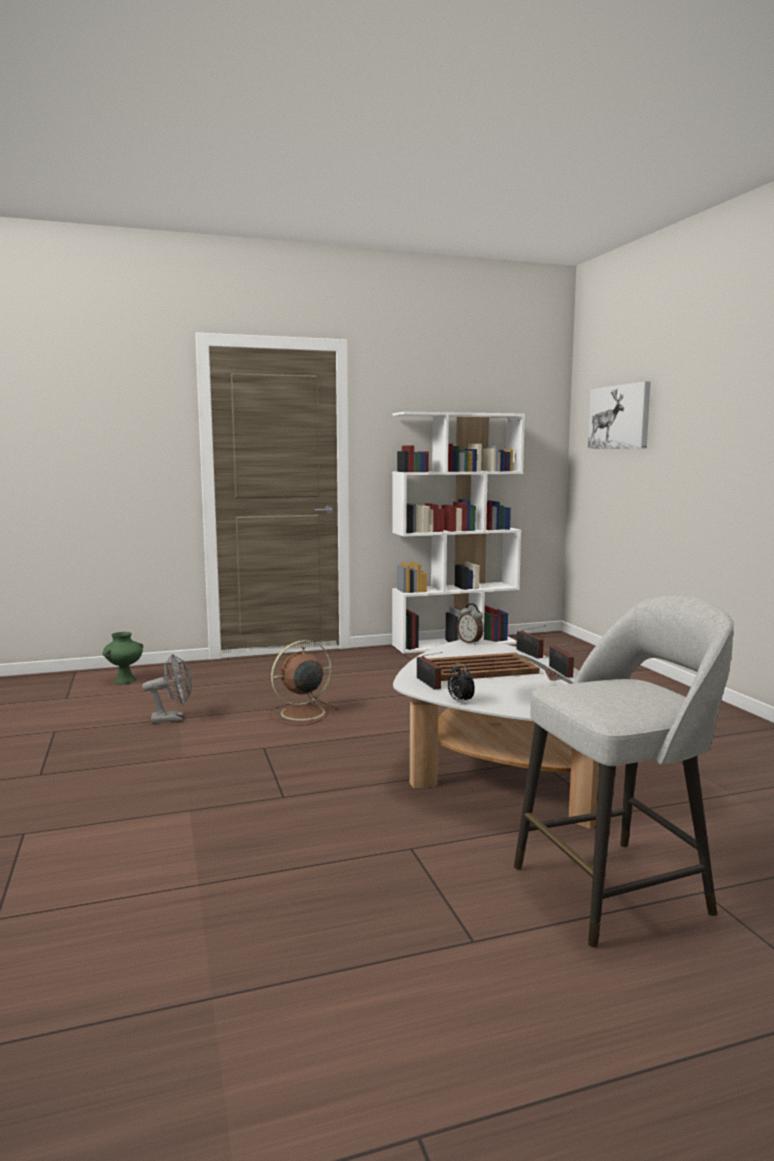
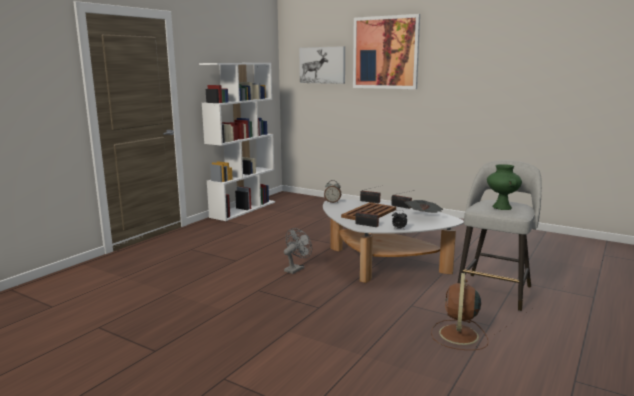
camera: 40 degrees left, 5 degrees up
green vase [103,632,143,684] -> green vase moved to [487,164,522,210]
grey fan [142,654,192,723] -> grey fan moved to [284,228,312,274]
brown fan [269,640,338,726] -> brown fan moved to [431,273,488,350]
none -> picture [353,14,420,89]

